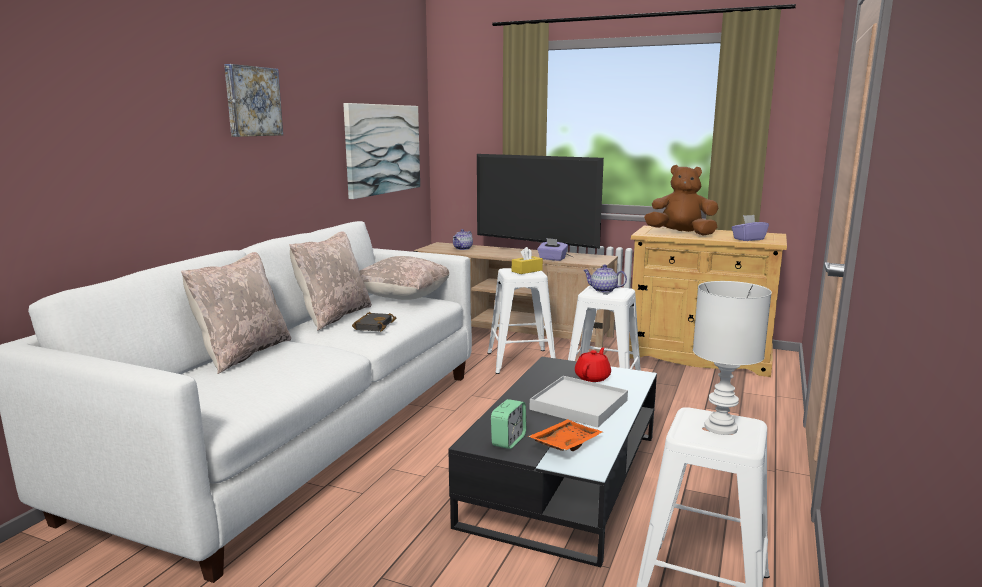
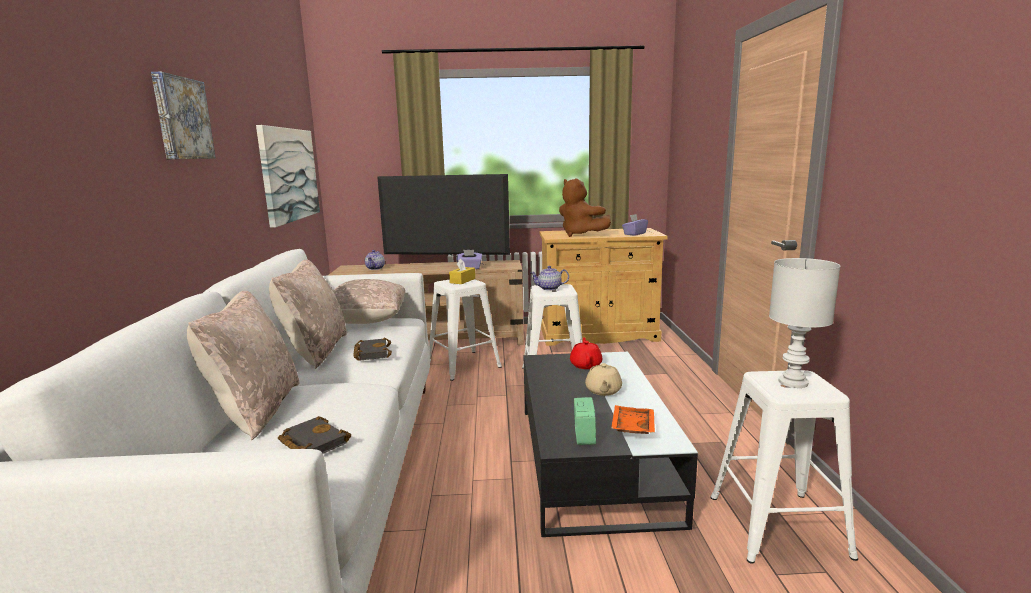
camera: 25 degrees left, 0 degrees up
white tray [530,376,628,428] -> beige teapot [585,363,622,396]
brown plush toy [644,165,718,236] -> brown plush toy turned 120 degrees counterclockwise [559,178,611,237]
none -> black book [278,416,351,454]

